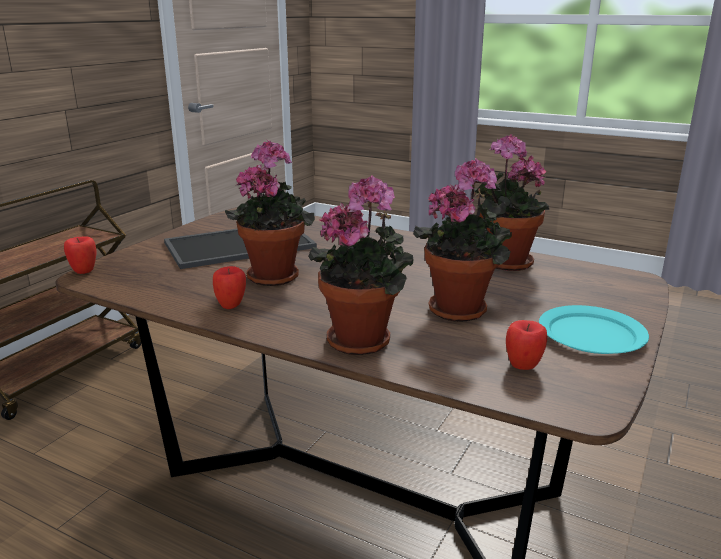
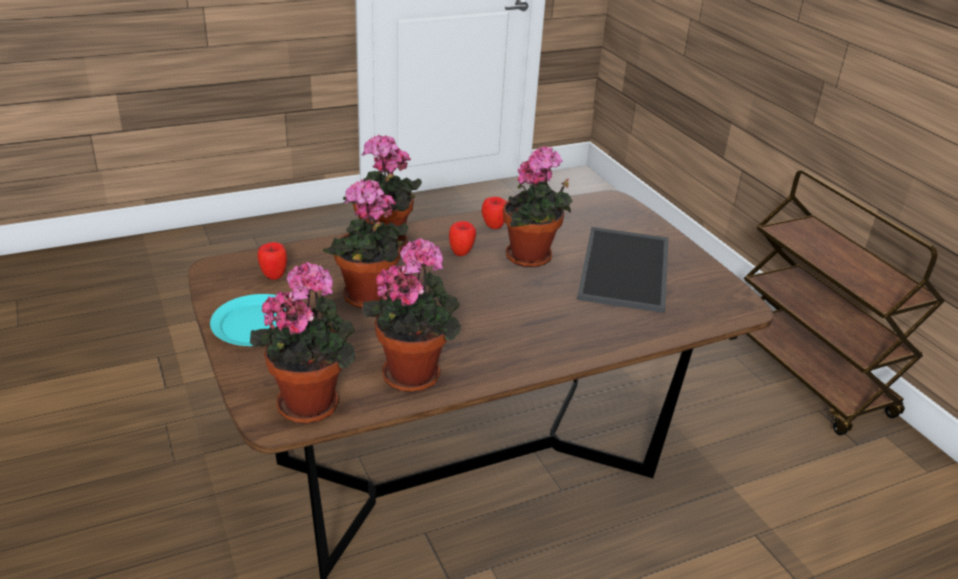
camera: 125 degrees right, 10 degrees up
apple [64,236,97,274] -> apple moved to [449,221,476,256]
none -> potted plant [250,262,356,424]

